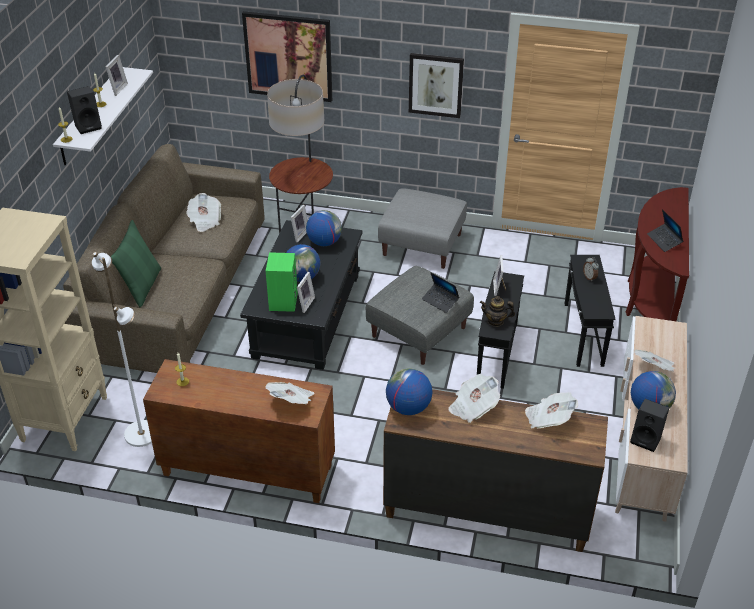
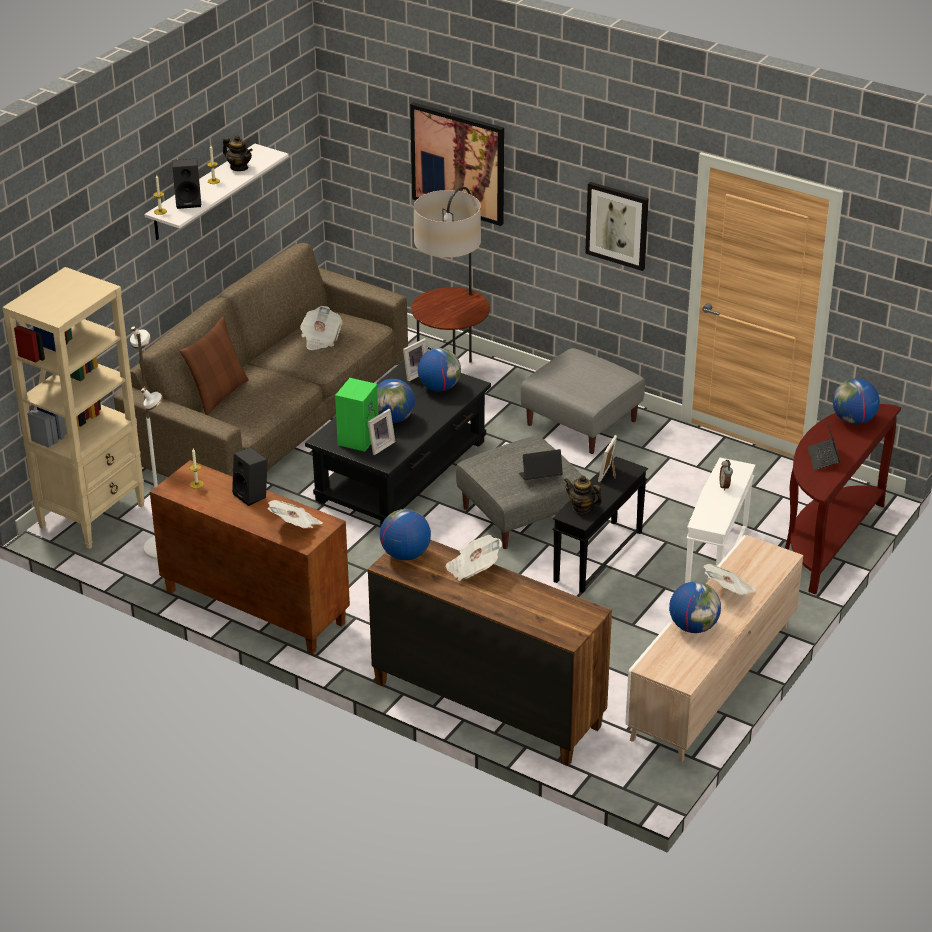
camera: 20 degrees right, 5 degrees down
picture frame [106,55,128,96] -> teapot [223,135,253,171]
green pillow [111,220,161,308] -> brown pillow [180,316,249,415]
laptop [422,272,459,313] -> laptop turned 105 degrees clockwise [519,449,563,480]
newspaper [525,392,578,428] -> none
black side table [564,255,616,367] -> white side table [685,458,755,583]
black speaker [630,399,669,452] -> black speaker moved to [232,447,268,506]
none -> globe [833,378,880,425]

